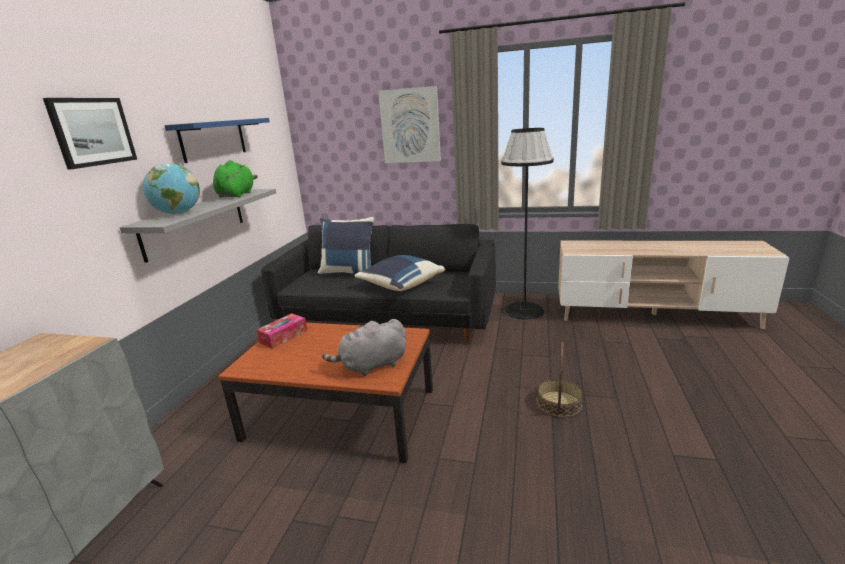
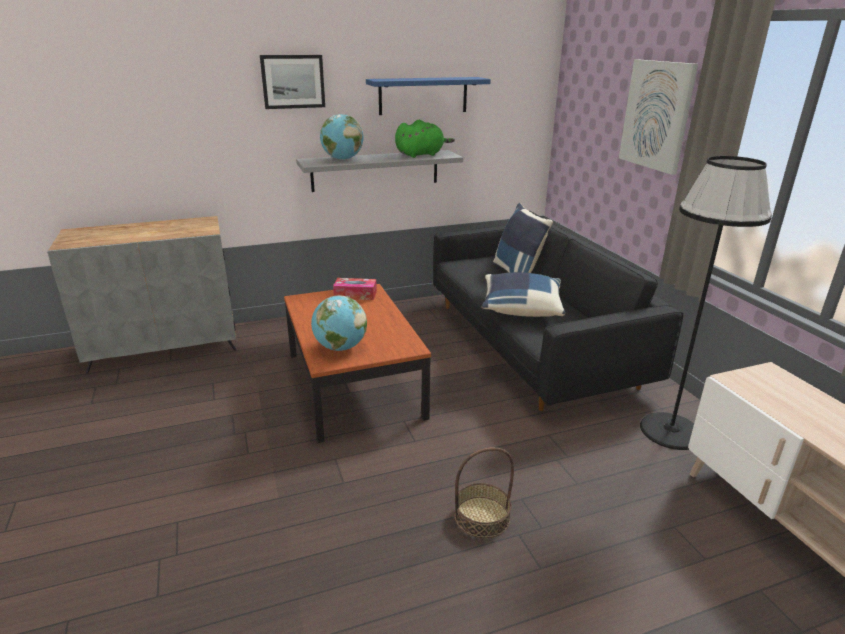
camera: 55 degrees right, 5 degrees up
grey plush toy [322,319,406,376] -> globe [311,296,367,351]

